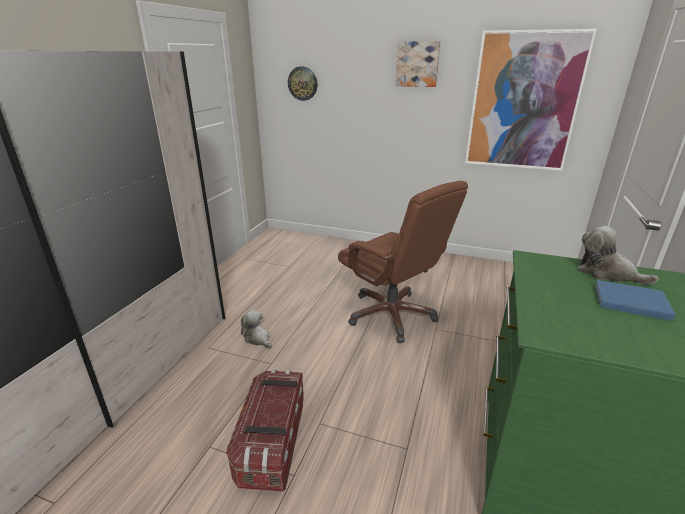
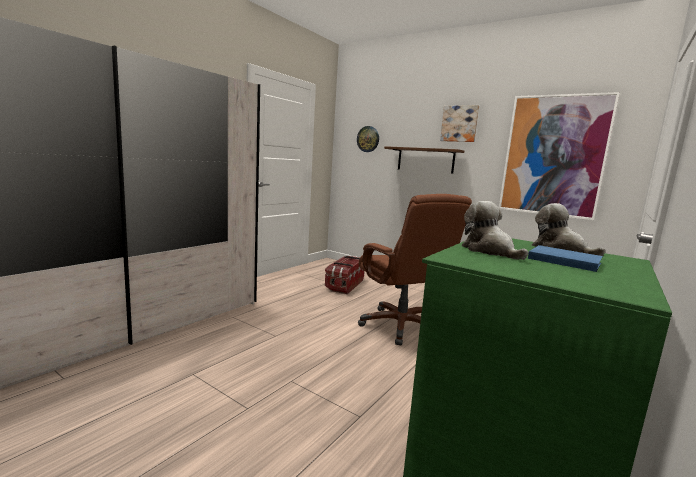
camera: 15 degrees right, 15 degrees down
storage box [226,370,304,491] -> storage box moved to [325,256,365,294]
plush toy [241,310,272,349] -> plush toy moved to [462,201,529,260]
none -> brown shelf [384,146,464,174]

